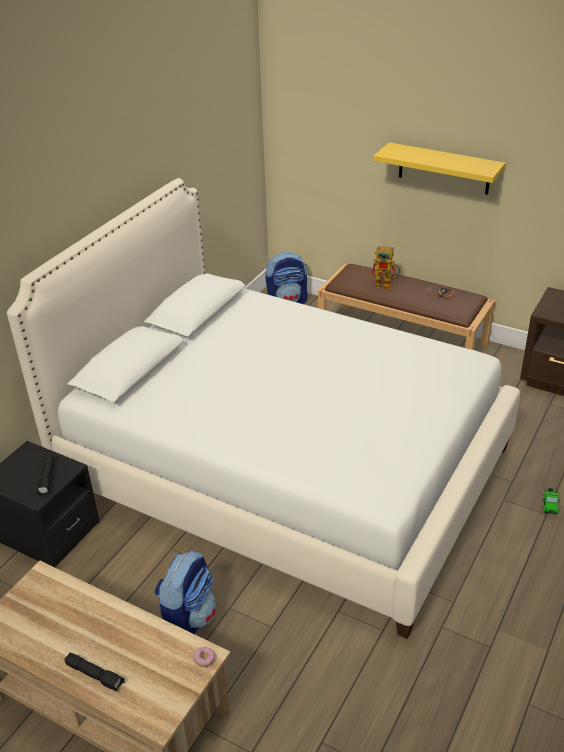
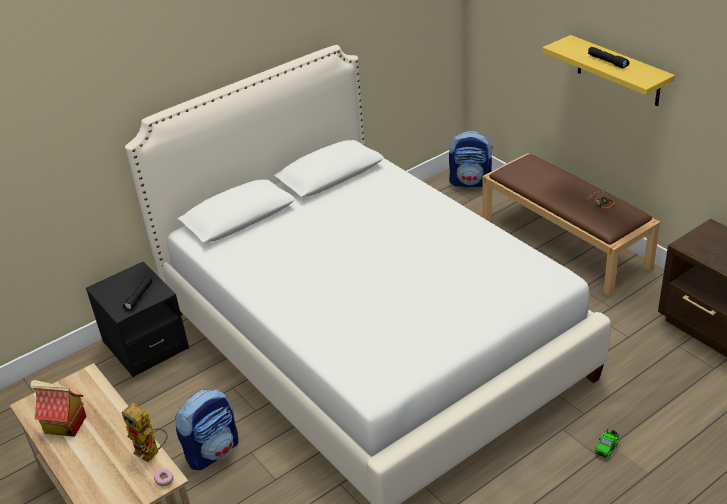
camera: 25 degrees right, 0 degrees up
black flashlight [65,653,125,692] -> black flashlight moved to [588,47,629,68]
toy robot [370,246,400,289] -> toy robot moved to [121,403,168,462]
none -> toy house [30,380,86,437]

